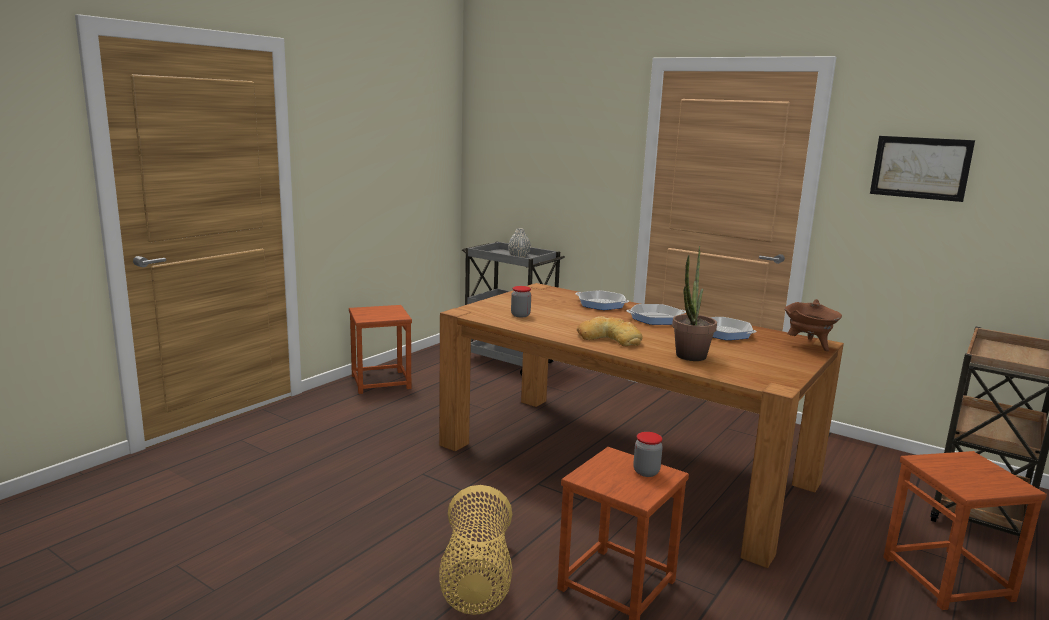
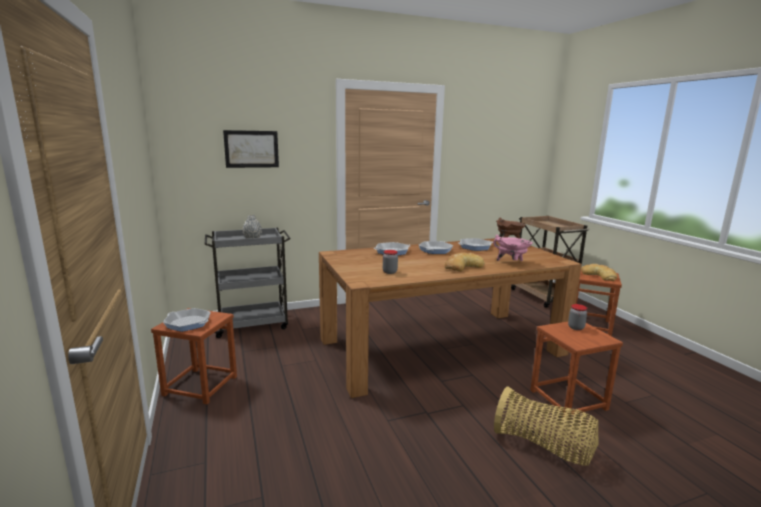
camera: 55 degrees left, 0 degrees up
potted plant [672,246,717,361] -> pink cooking pot [493,235,533,261]
picture [870,136,975,202] -> picture moved to [223,130,279,168]
none -> frying pan [163,308,211,332]
none -> bread [581,264,617,281]

